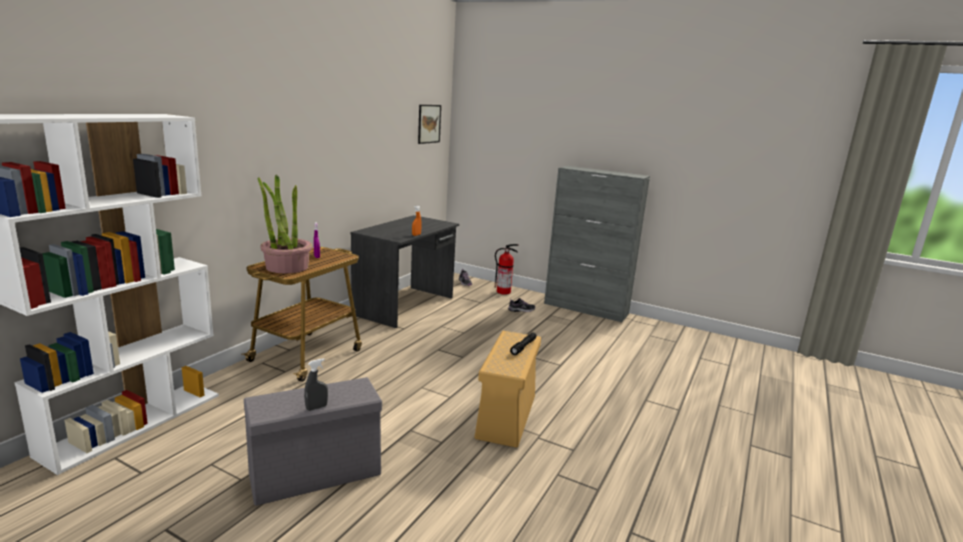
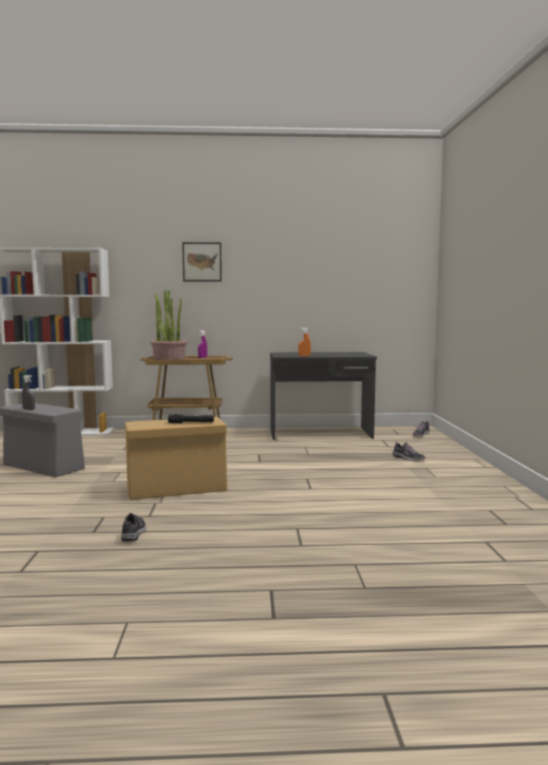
camera: 60 degrees right, 10 degrees down
picture [418,105,441,144] -> picture moved to [182,242,222,281]
fire extinguisher [495,244,519,295] -> none
grey cabinet [544,166,650,322] -> none
none -> shoe [121,513,146,542]

